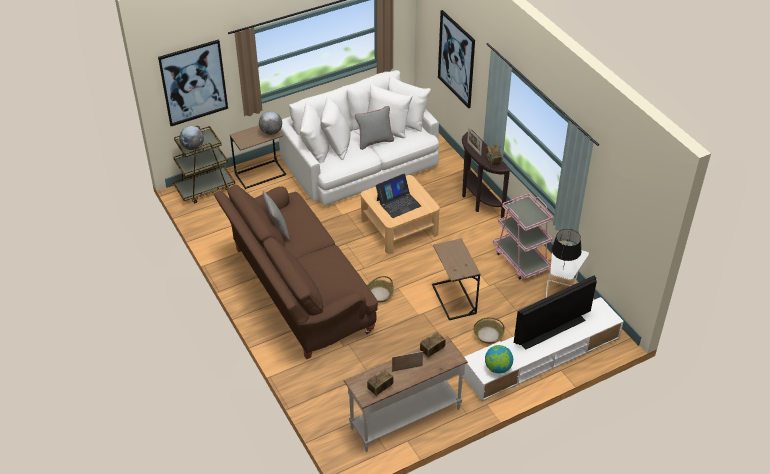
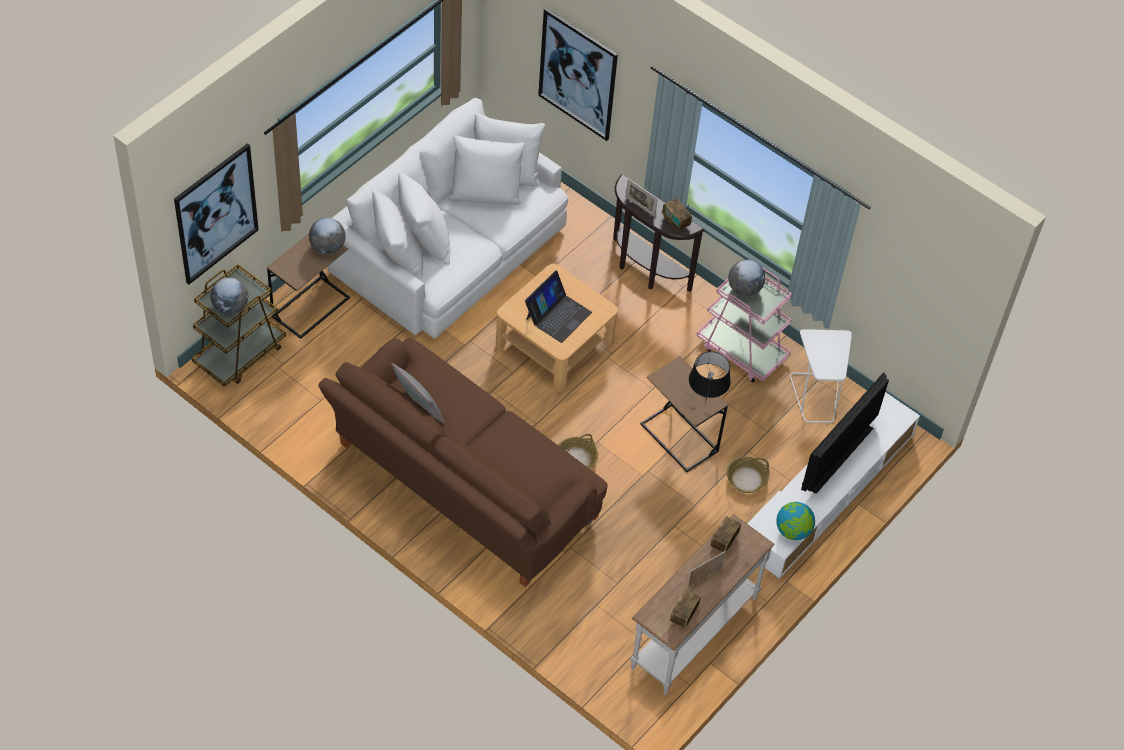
camera: 25 degrees left, 10 degrees up
grey pillow [355,106,394,150] -> none
black table lamp [552,229,581,269] -> black table lamp moved to [689,351,731,403]
none -> globe [728,259,765,296]

